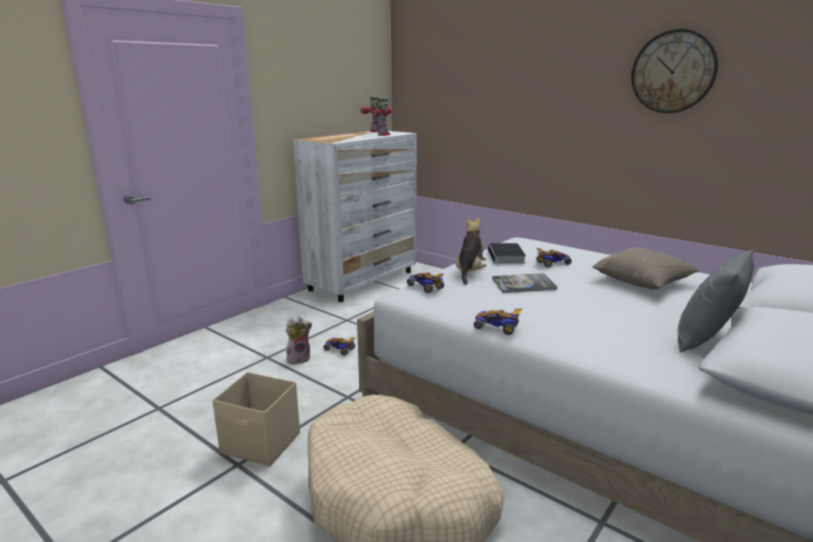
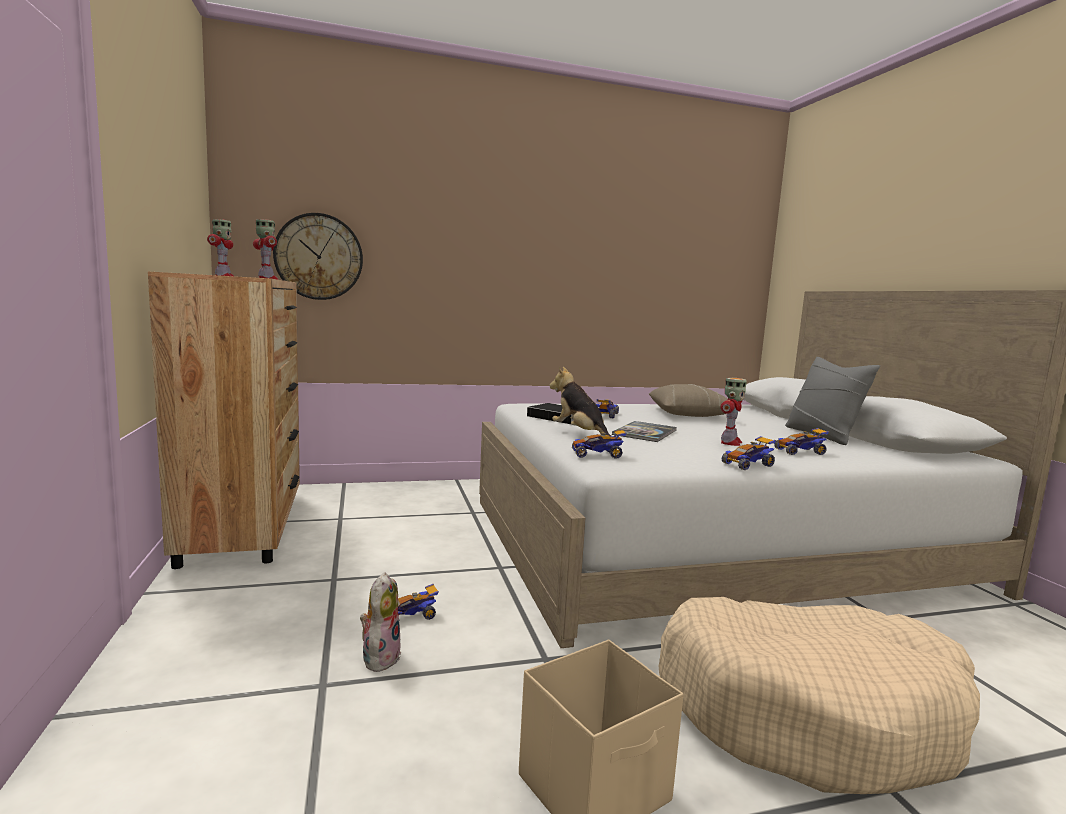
camera: 55 degrees left, 10 degrees down
white dresser [293,131,417,302] -> brown dresser [148,272,300,569]
wall clock [631,29,718,113] -> wall clock moved to [273,213,363,300]
none -> toy robot [720,378,747,446]
none -> toy car [774,428,829,455]

